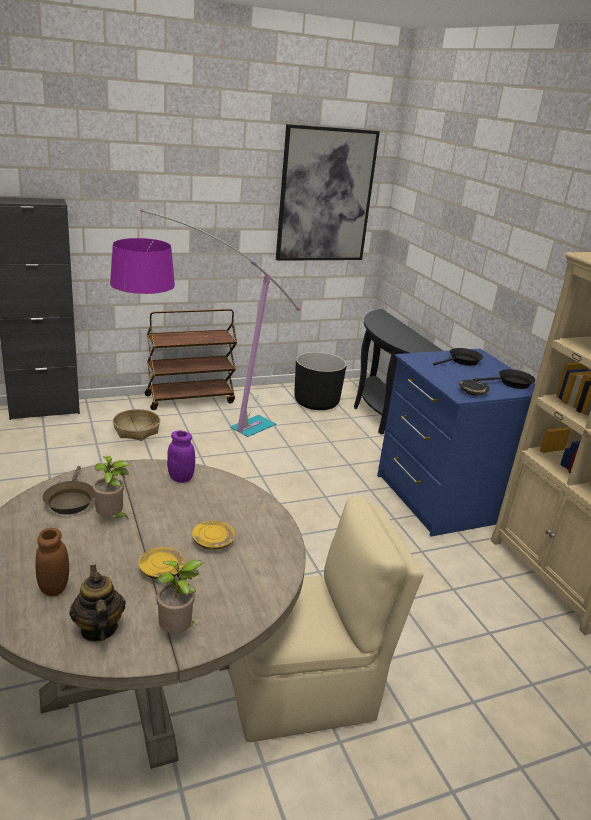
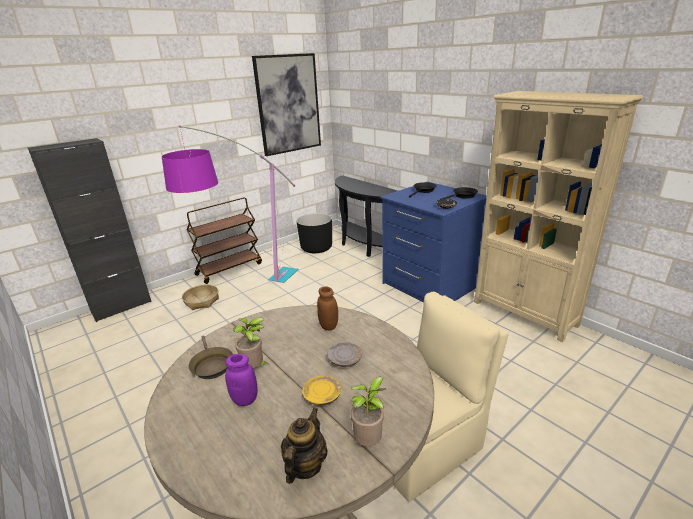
camera: 15 degrees left, 0 degrees up
brown jar [35,528,69,596] -> brown jar moved to [317,286,338,330]
teapot [69,565,126,642] -> teapot turned 60 degrees clockwise [281,407,328,484]
purple jar [167,430,195,483] -> purple jar moved to [225,354,258,406]
yellow plate [192,521,235,550] -> grey plate [327,342,362,367]

